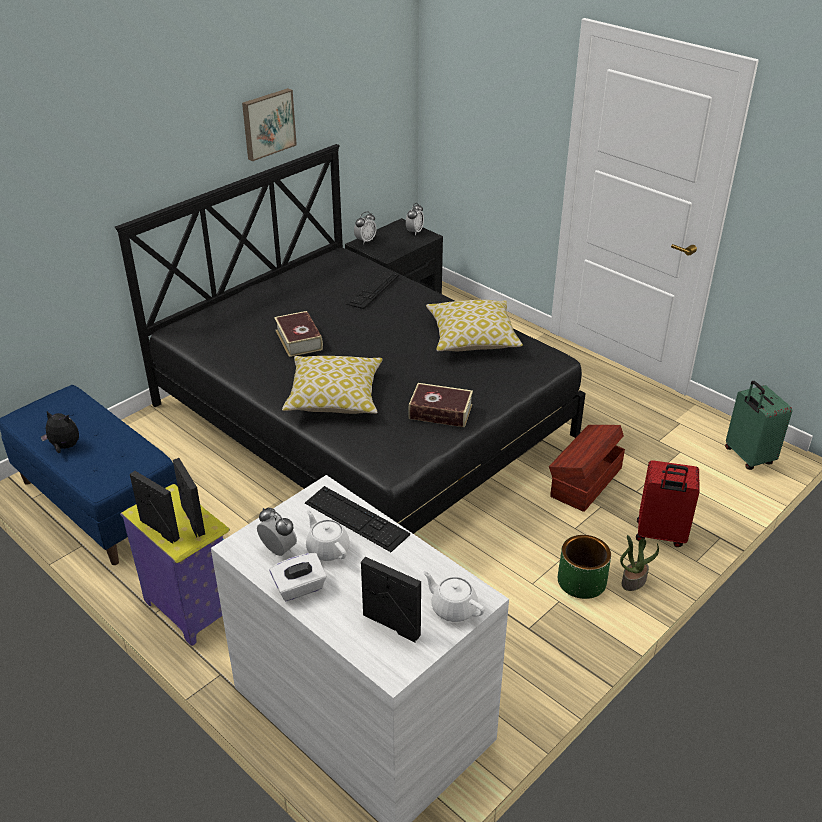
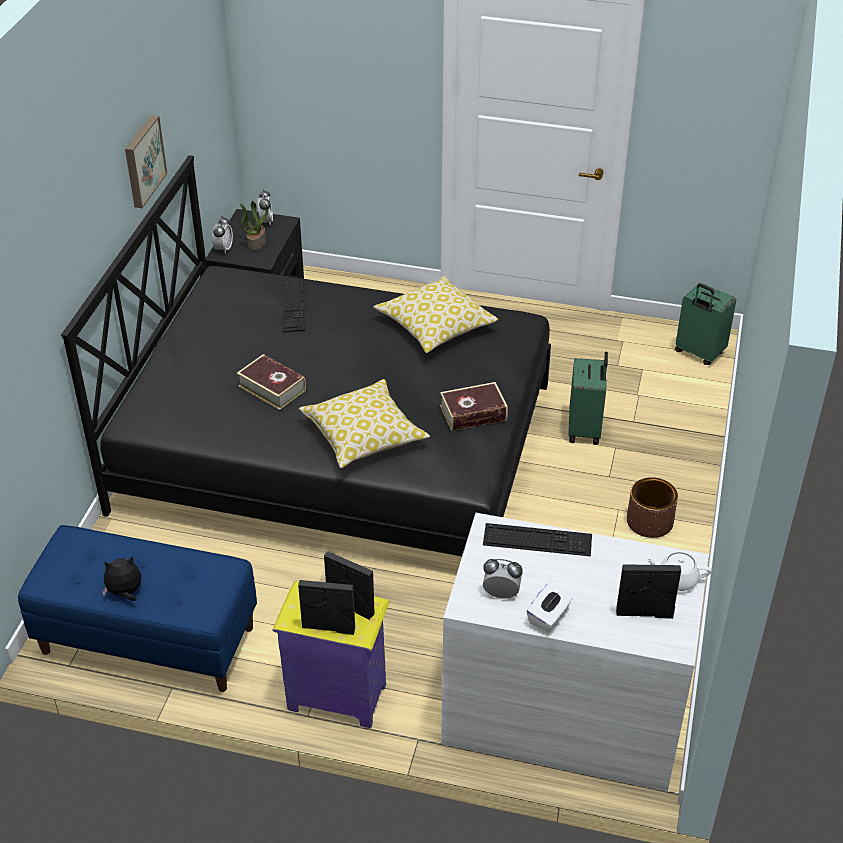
camera: 30 degrees left, 5 degrees up
white teapot [306,510,350,561] -> none
brown storage box [549,425,625,512] -> green suitcase [568,352,608,445]
green planter [558,535,611,599] -> brown planter [627,477,678,538]
potted plant [620,535,659,591] -> potted plant moved to [240,201,268,251]
red suitcase [636,460,699,547] -> none

